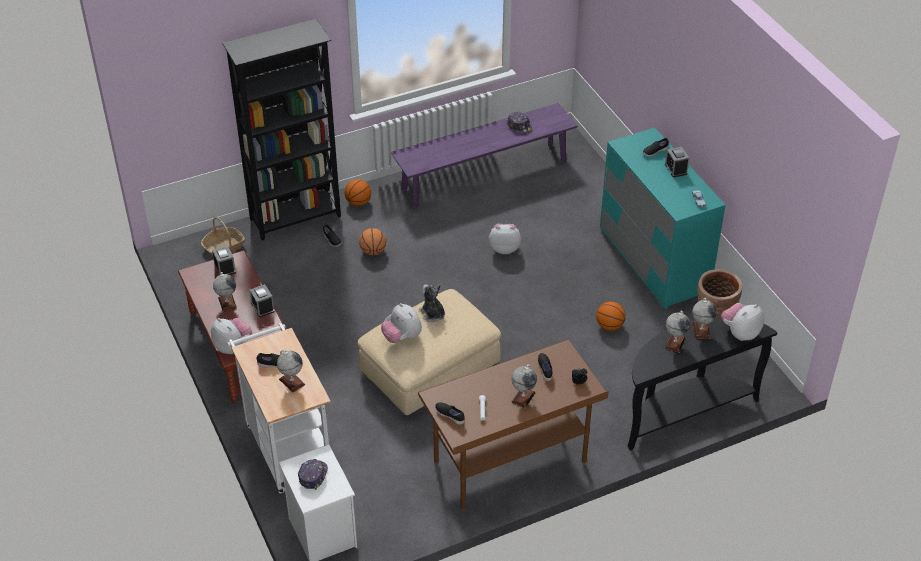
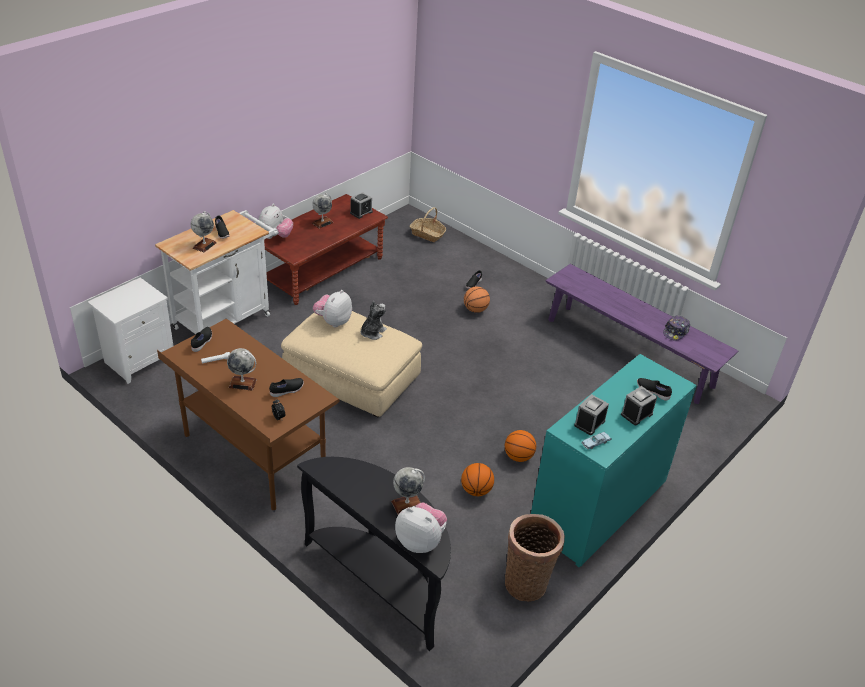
camera: 65 degrees right, 5 degrees down
black bookcase [222,19,341,240] -> none
alarm clock [249,284,275,317] -> alarm clock moved to [574,394,609,435]
cap [298,459,328,490] -> none
basketball [345,179,371,206] -> basketball moved to [505,430,536,462]
plush toy [489,224,521,254] -> none
globe [665,311,690,353] -> none

